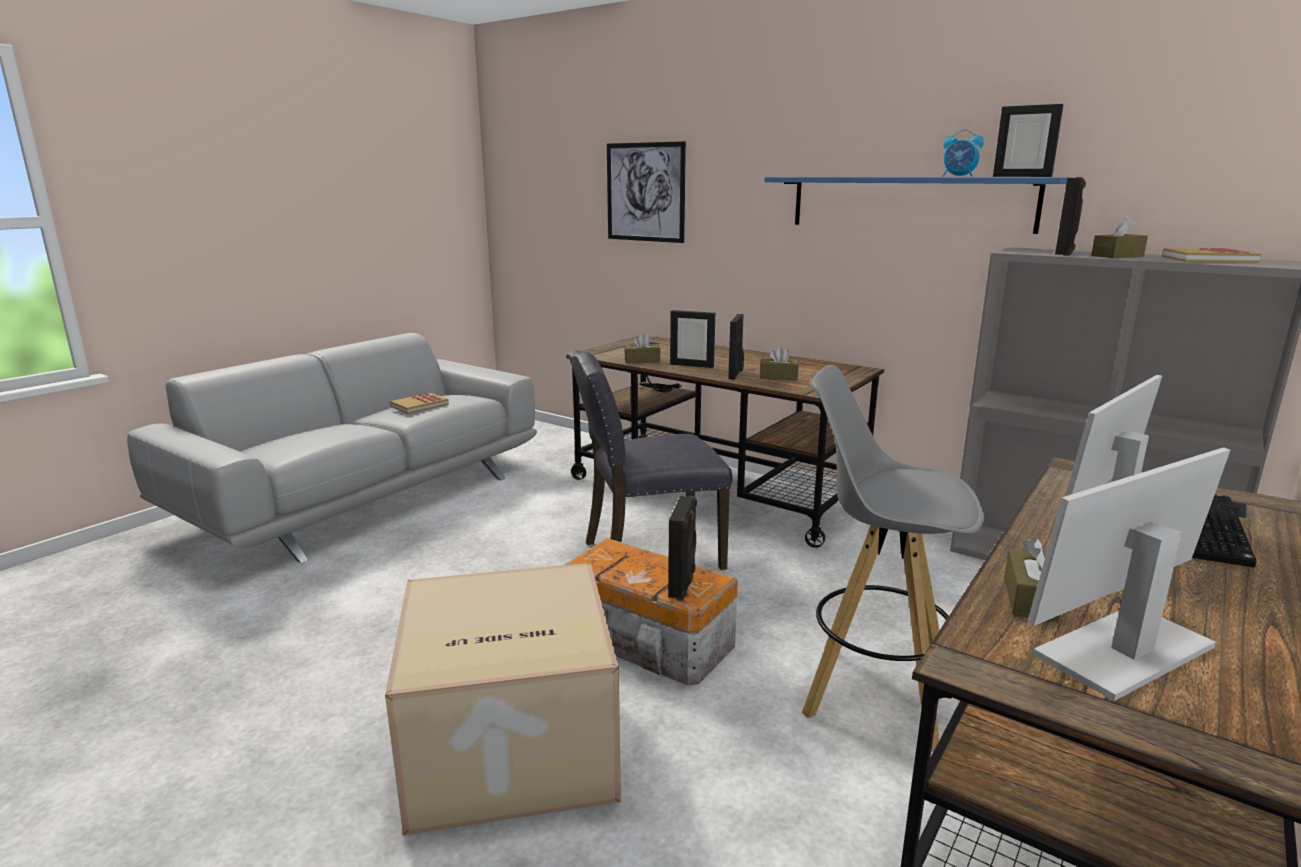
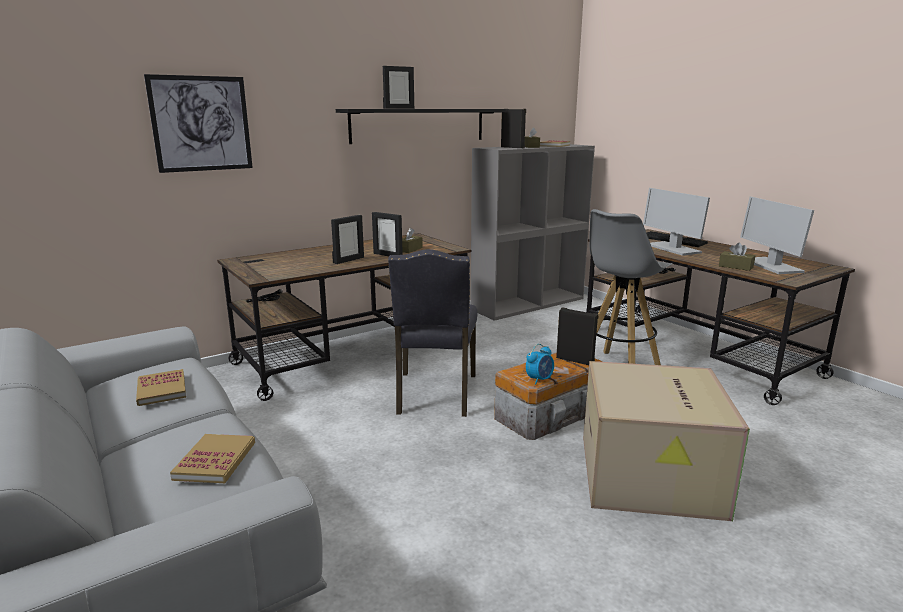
camera: 70 degrees left, 0 degrees up
brown tissue box [624,332,661,363] -> none
blue shelf [765,177,1069,234] -> black shelf [336,109,506,144]
alarm clock [943,129,983,177] -> alarm clock moved to [526,344,554,385]
picture frame [993,104,1063,177] -> picture frame moved to [383,66,414,109]
none -> book [170,434,255,483]

